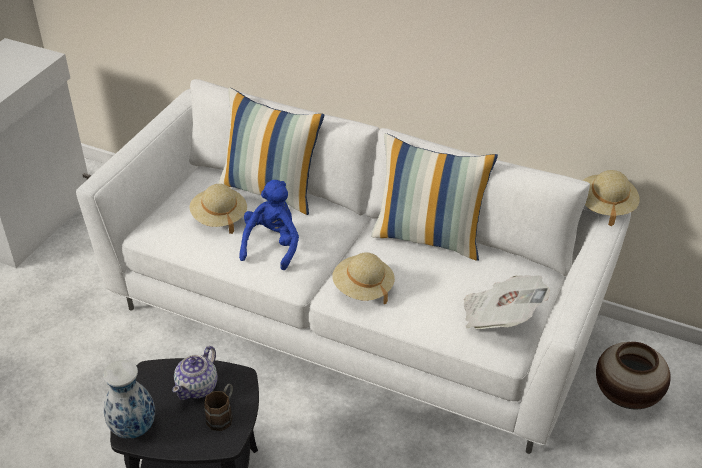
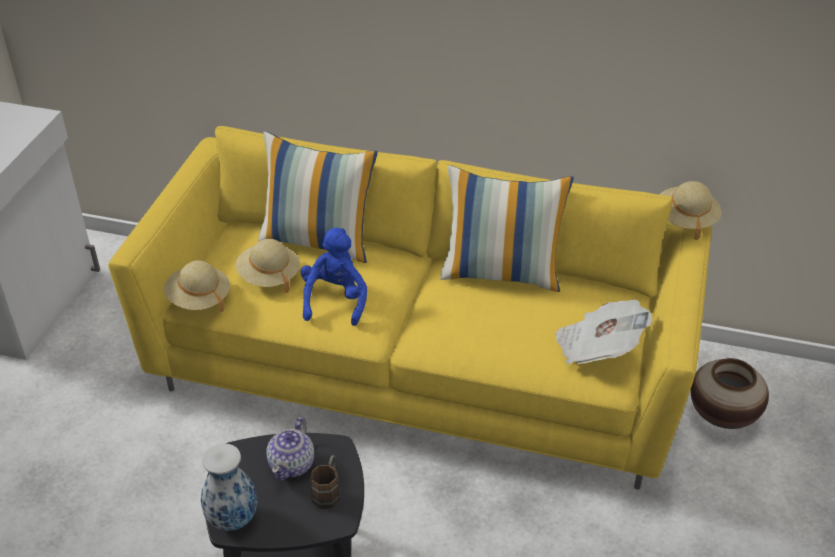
camera: 10 degrees left, 0 degrees up
white sofa [76,79,631,454] -> yellow sofa [108,126,712,490]
beige hat [332,252,395,304] -> beige hat moved to [164,260,230,312]

